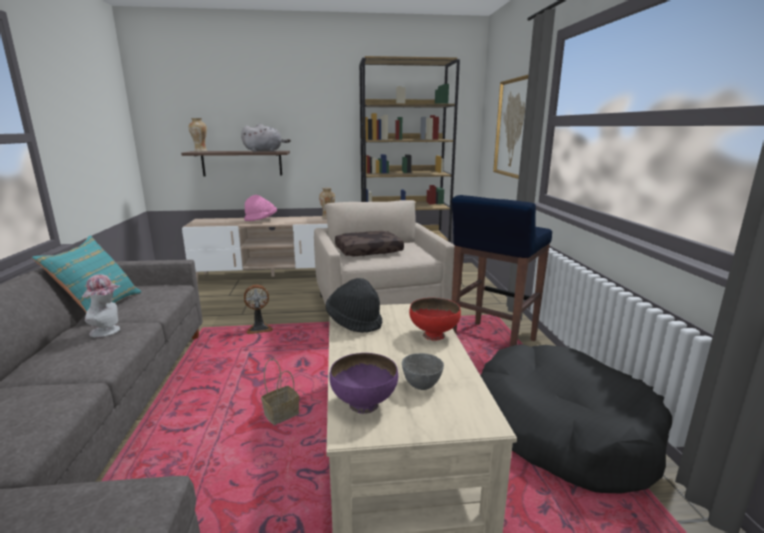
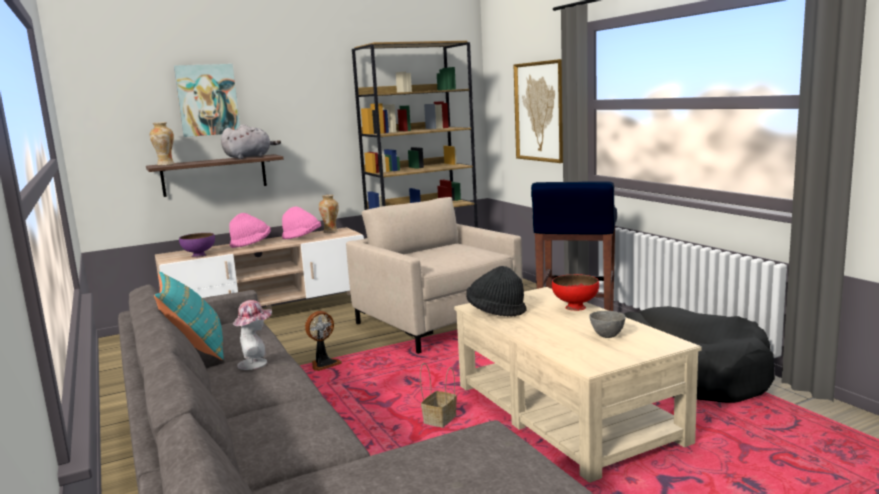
camera: 20 degrees left, 5 degrees down
purple bowl [329,353,398,414] -> purple bowl moved to [179,233,215,258]
brown pillow [335,231,404,256] -> none
none -> picture [174,64,240,137]
none -> pink hat [282,207,321,239]

